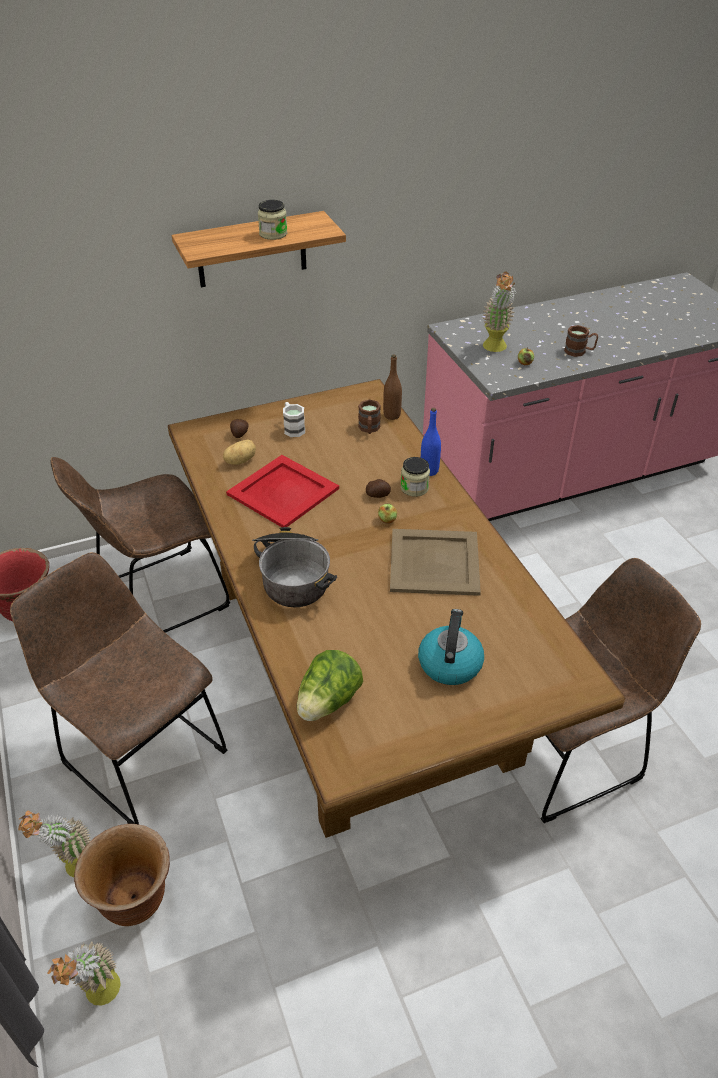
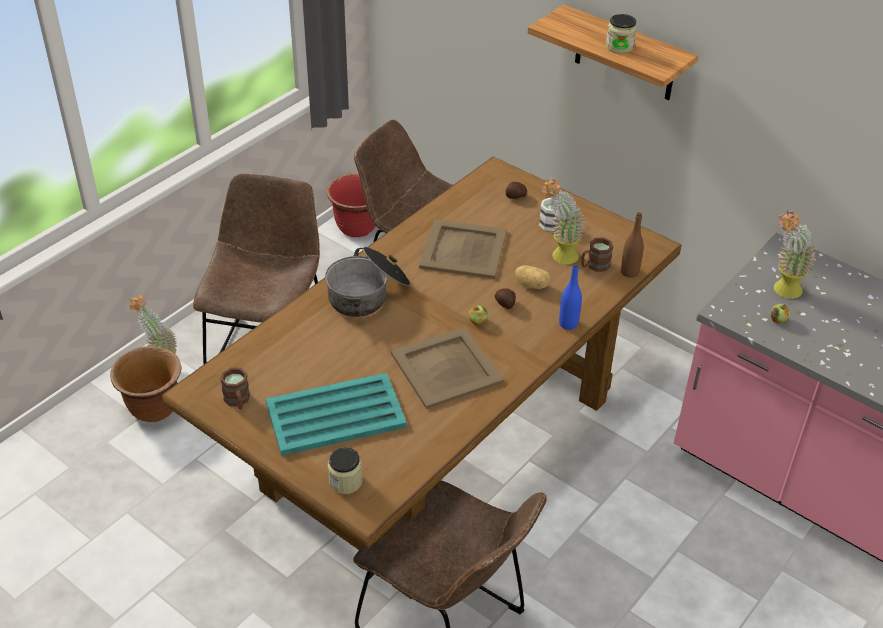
camera: 60 degrees right, 0 degrees up
potted plant [47,941,121,1006] -> potted plant moved to [541,177,585,264]
potato [223,440,256,465] -> potato moved to [515,265,551,289]
red tray [226,455,339,527] -> beige tray [419,219,507,279]
lettuce [297,650,363,721] -> none
jar [401,457,430,497] -> jar moved to [328,447,362,494]
kettle [418,609,484,685] -> turquoise tray [266,373,407,456]
brown mug [564,325,598,357] -> brown mug moved to [220,367,250,410]

